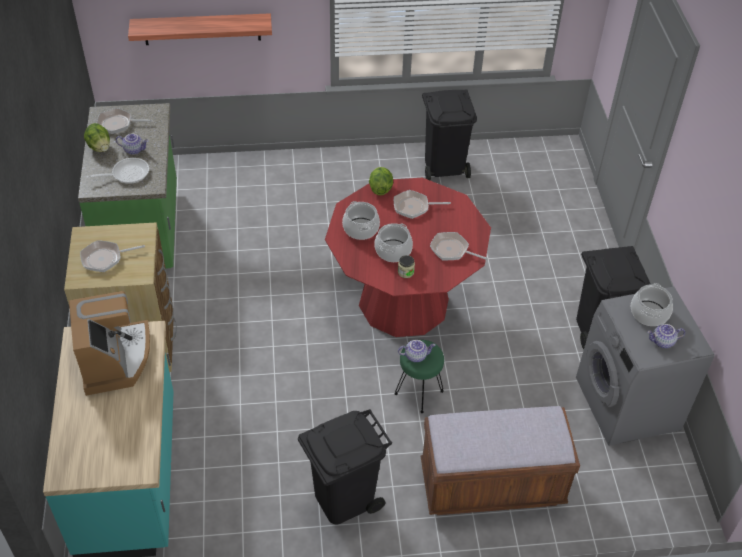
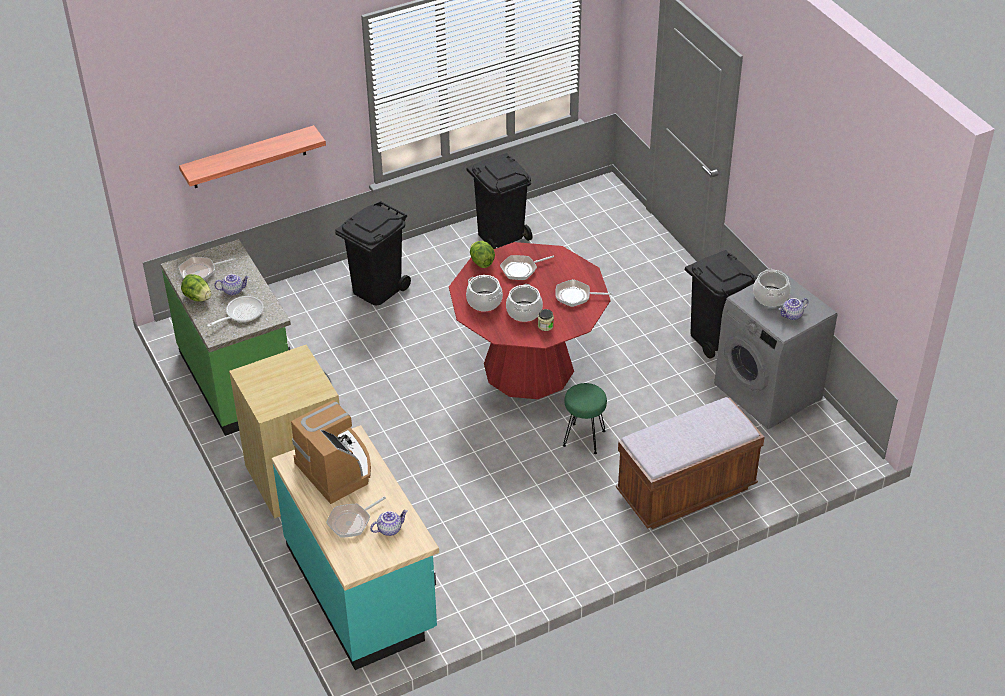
camera: 20 degrees left, 5 degrees down
frying pan [80,240,145,272] -> frying pan moved to [326,496,386,538]
black trash can [298,409,392,524] -> black trash can moved to [335,201,411,305]
teapot [398,340,436,362] -> teapot moved to [370,510,408,536]

